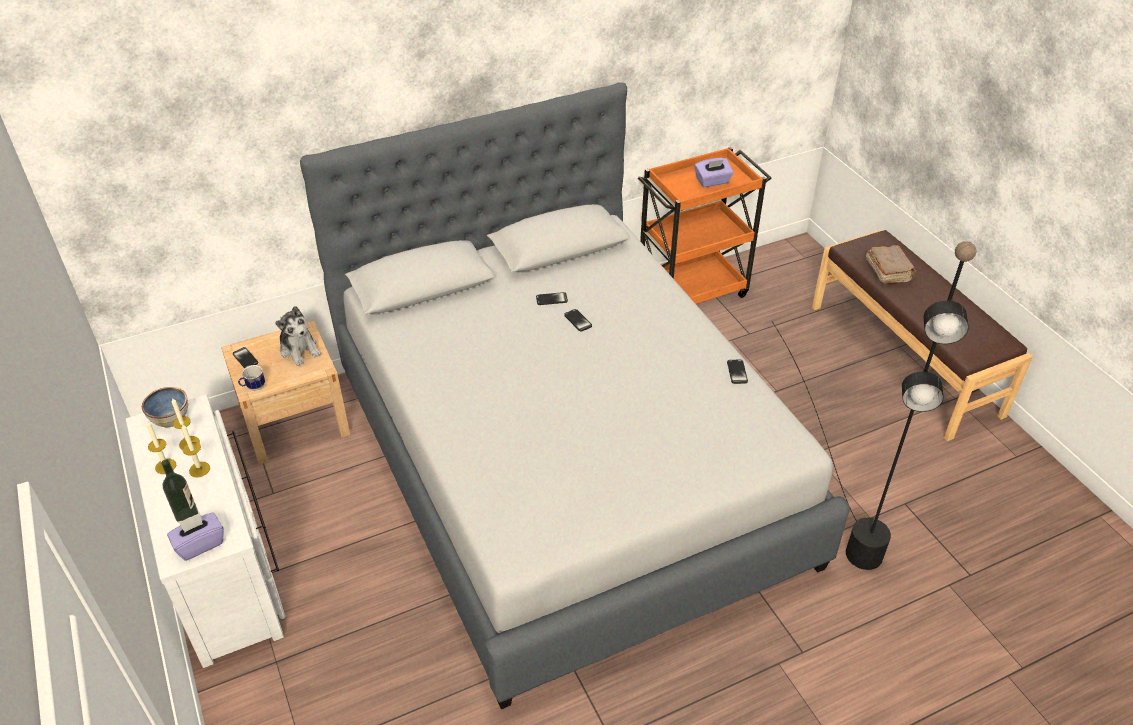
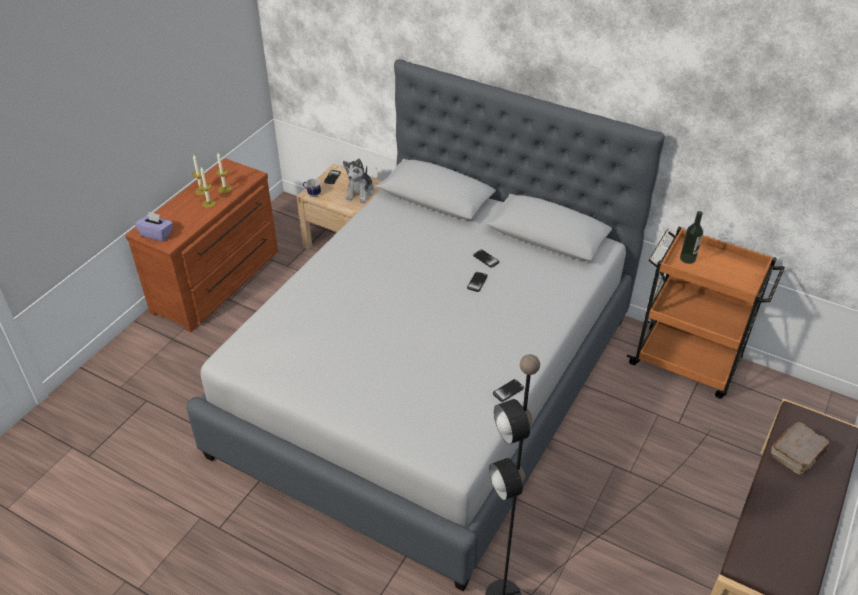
camera: 55 degrees right, 0 degrees up
white dresser [125,395,285,668] -> brown dresser [125,158,278,332]
bowl [142,387,188,427] -> none
bottle [161,459,198,523] -> bottle moved to [680,211,703,264]
purple tissue box [695,158,734,188] -> none

